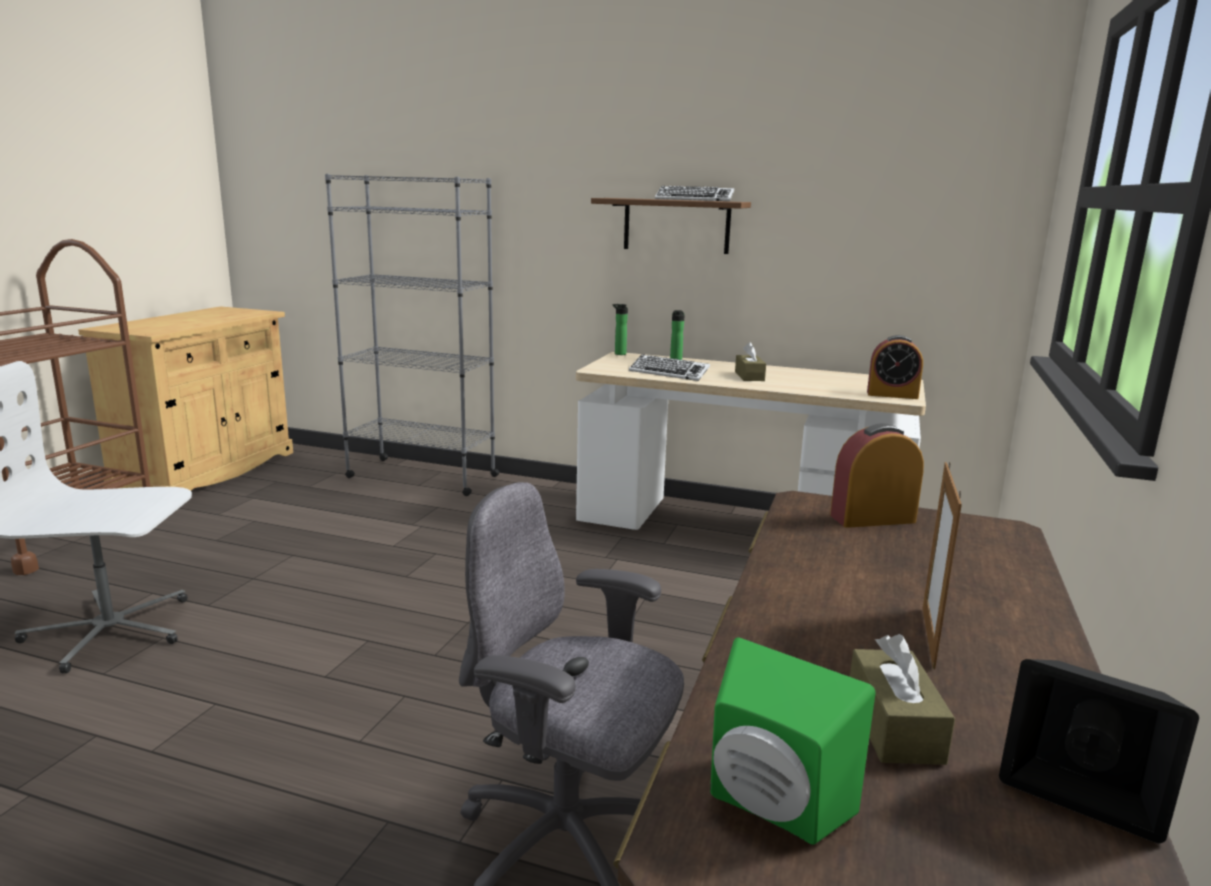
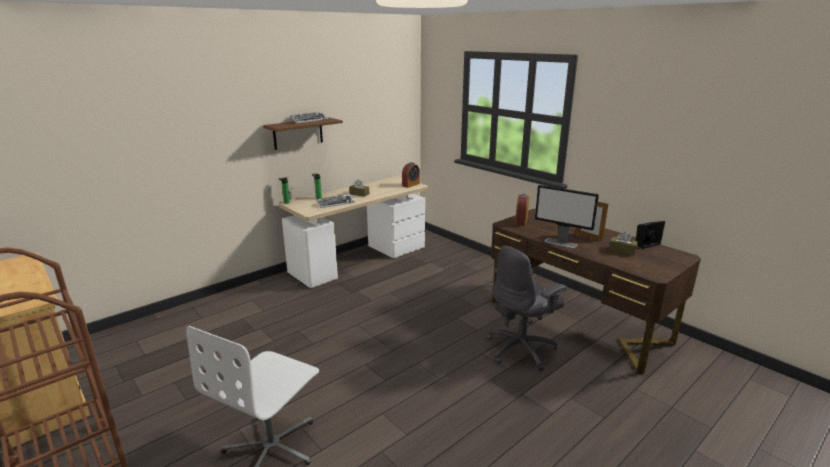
camera: 60 degrees left, 5 degrees up
grey bookcase [325,174,499,496] -> none
green speaker [710,637,875,845] -> none
none -> monitor [535,185,599,248]

